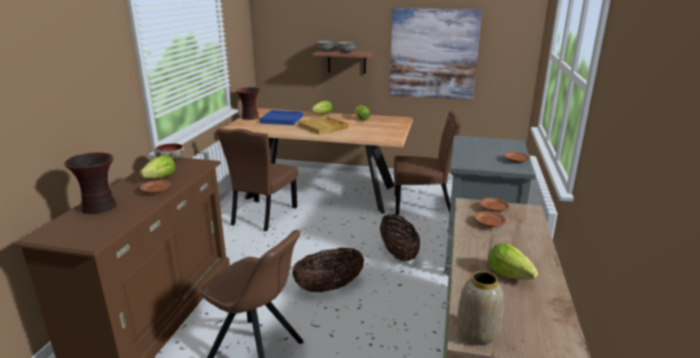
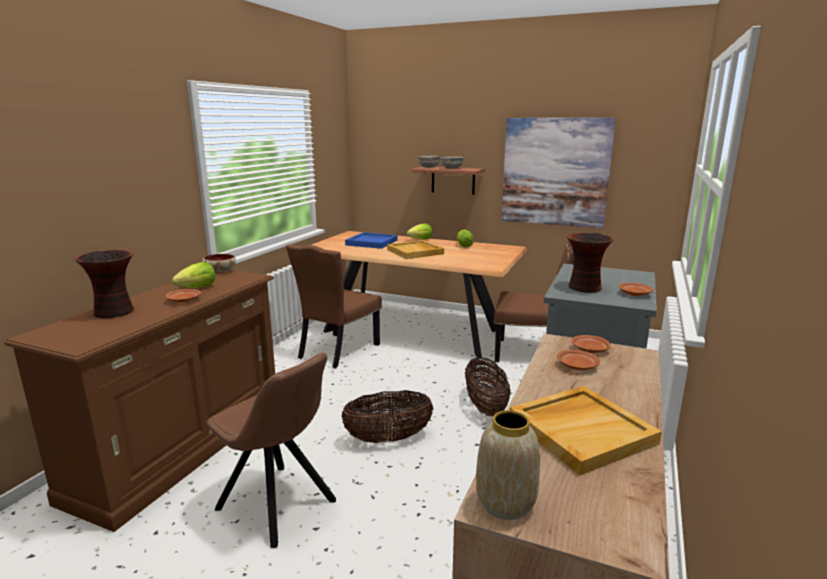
camera: 10 degrees right, 5 degrees down
vase [236,87,260,120] -> vase moved to [567,233,613,293]
lettuce [488,243,538,280] -> beige tray [510,386,662,475]

